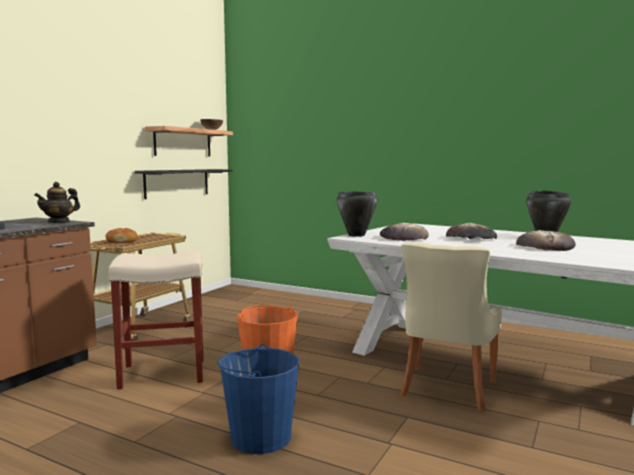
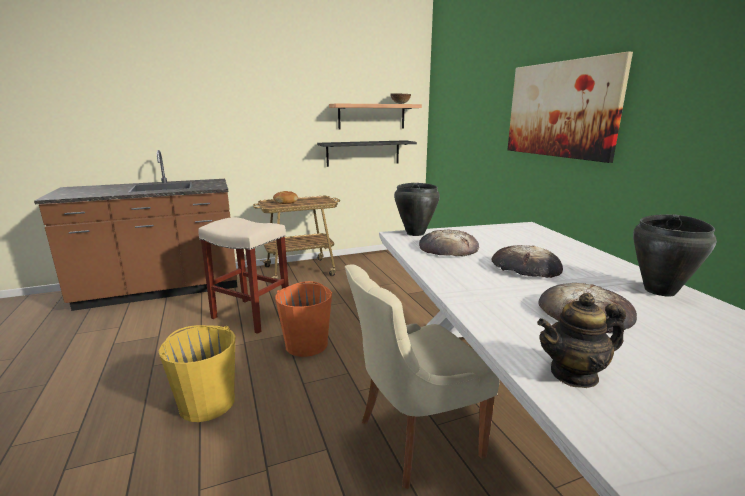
camera: 40 degrees right, 10 degrees up
teapot [34,182,80,223] -> teapot moved to [537,293,626,388]
blue bucket [217,344,299,454] -> yellow bucket [159,325,235,422]
none -> picture [507,51,633,163]

